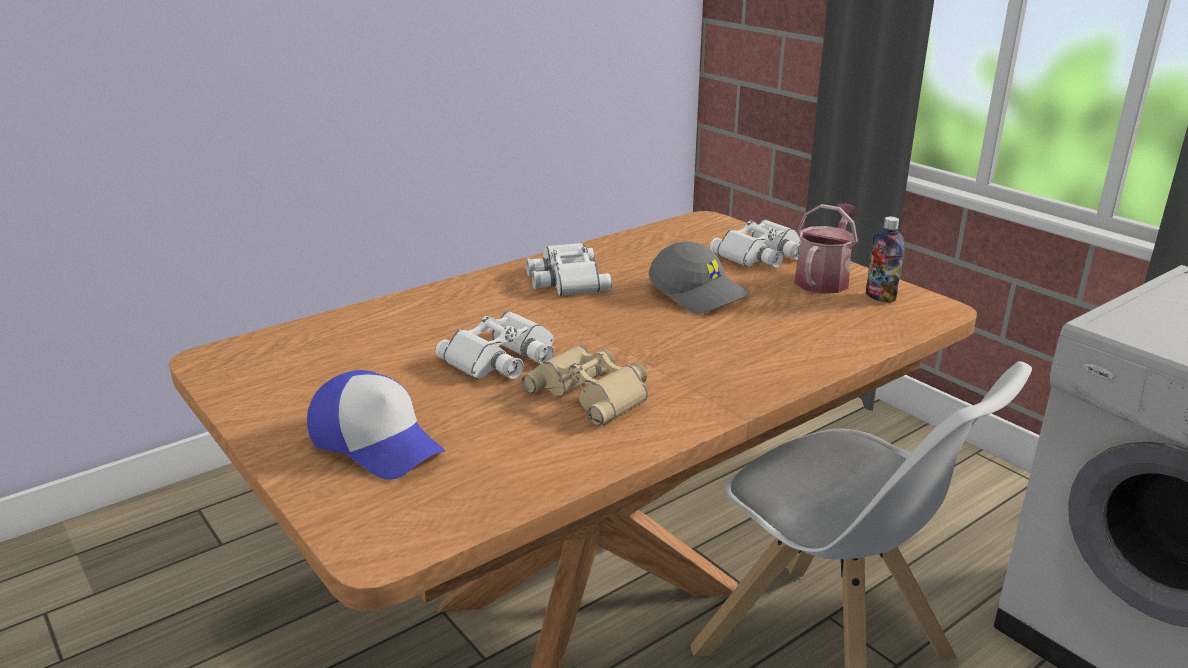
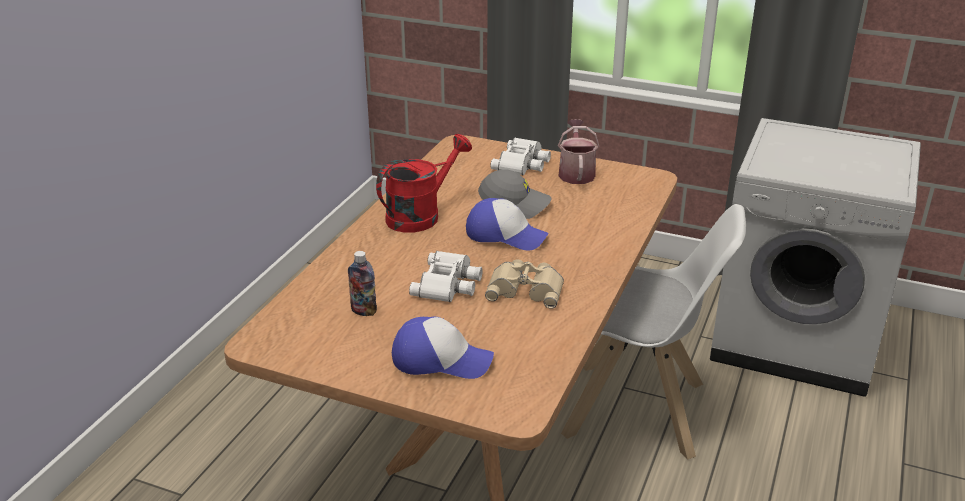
camera: 30 degrees left, 5 degrees up
white binoculars [526,243,612,296] -> red watering can [376,134,472,233]
bottle [866,217,904,303] -> bottle moved to [348,251,377,316]
none -> cap [466,198,549,251]

